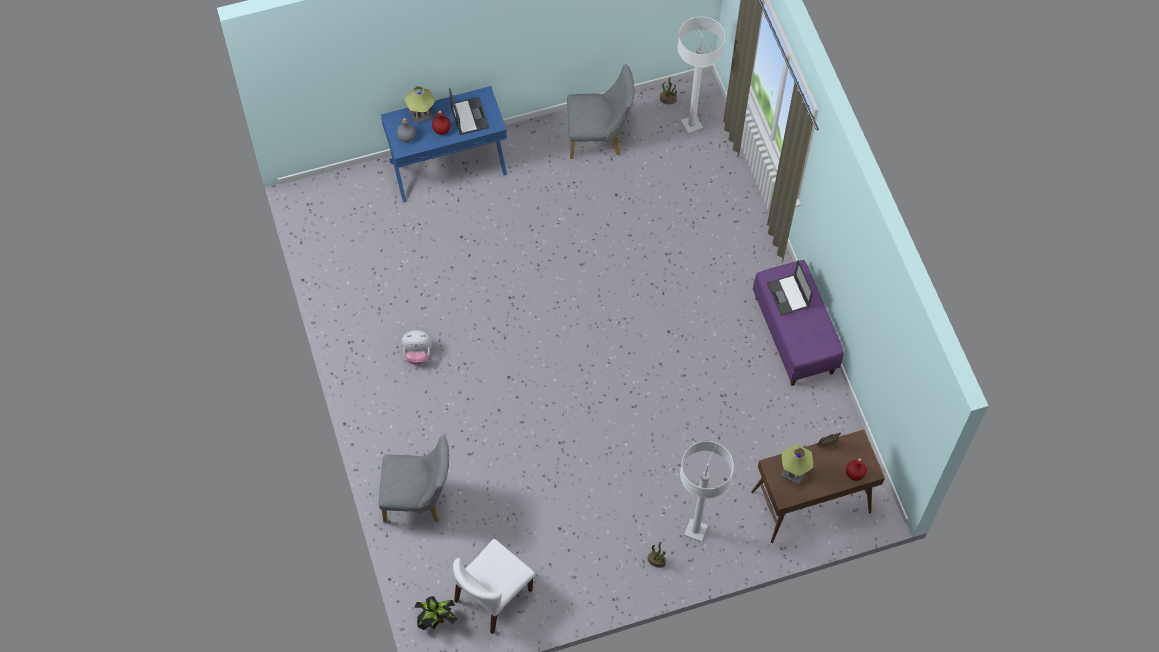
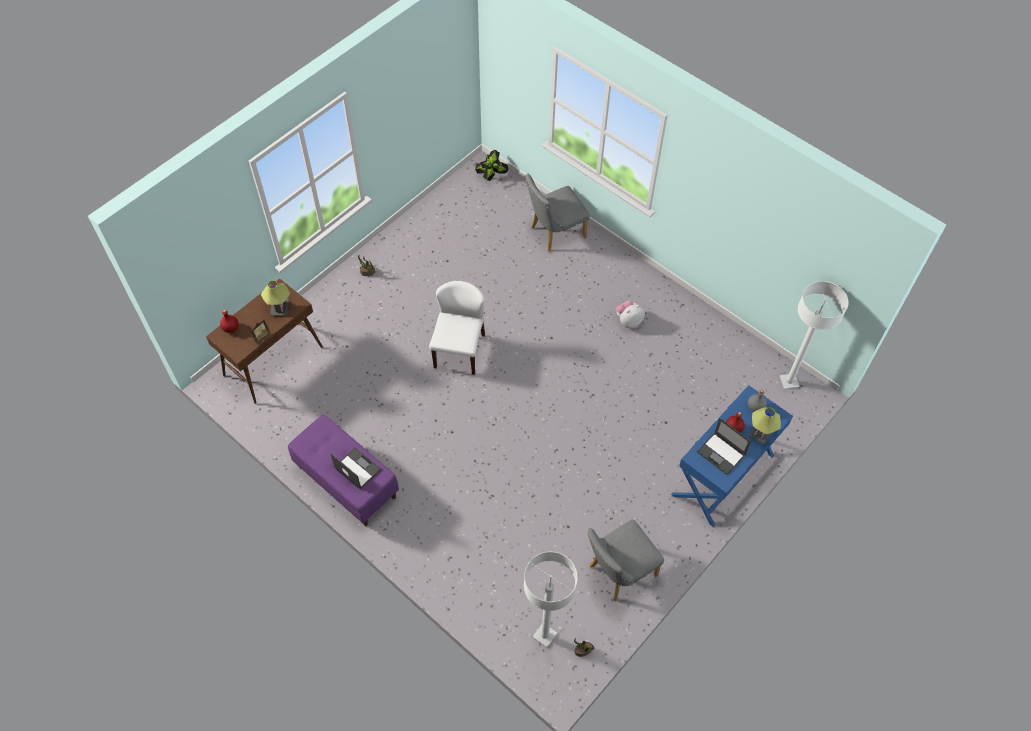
camera: 150 degrees right, 5 degrees down
white chair [453,539,535,634] -> white chair moved to [429,281,485,375]
white floor lamp [680,441,734,542] -> white floor lamp moved to [780,281,849,389]

